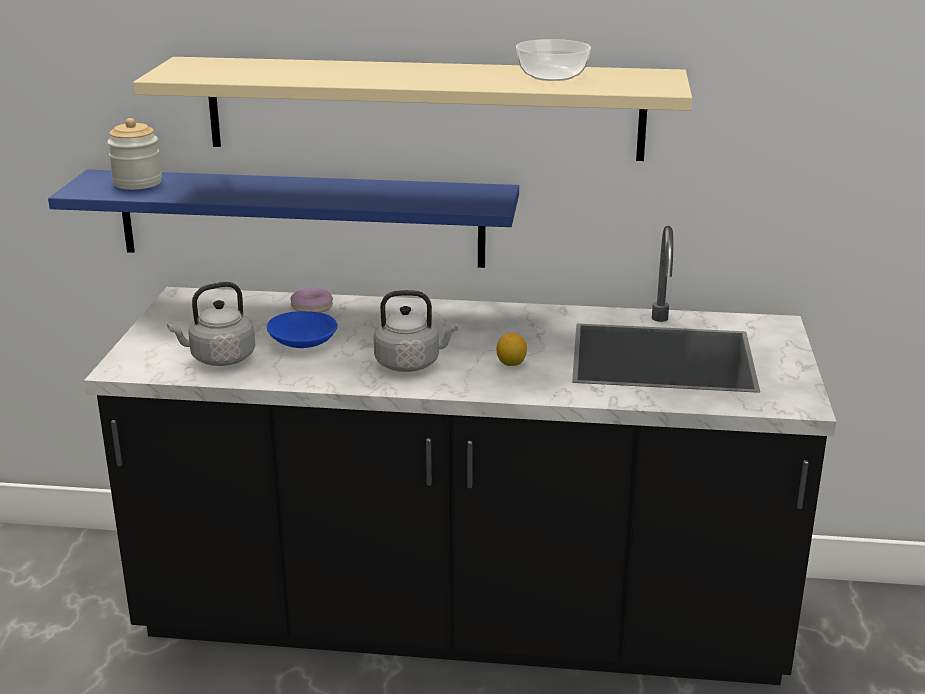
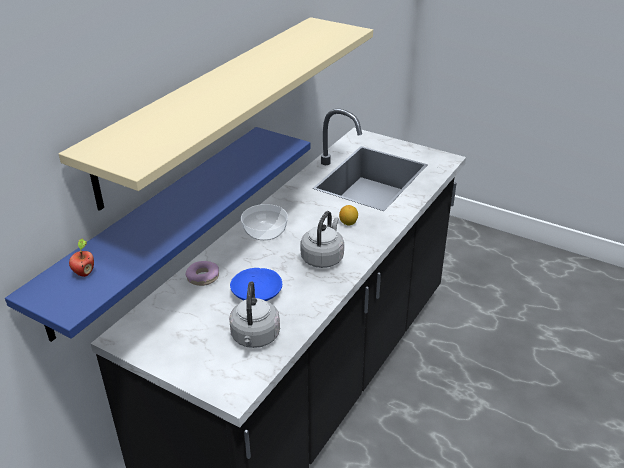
camera: 65 degrees left, 10 degrees up
jar [107,118,162,190] -> apple [69,239,94,277]
bowl [516,39,591,81] -> bowl moved to [241,204,288,240]

